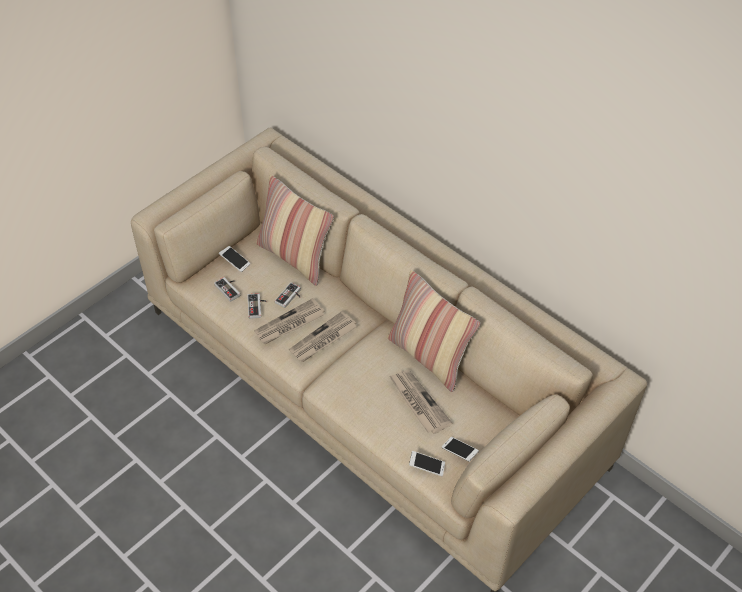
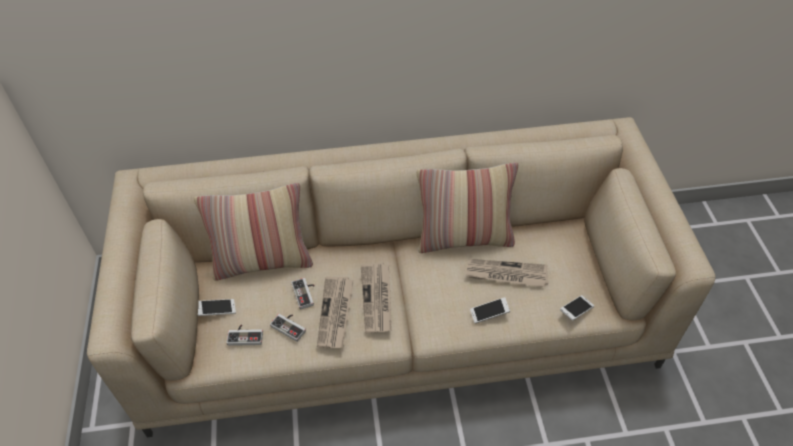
camera: 50 degrees left, 0 degrees up
phone [442,437,479,462] -> phone moved to [470,297,510,323]

